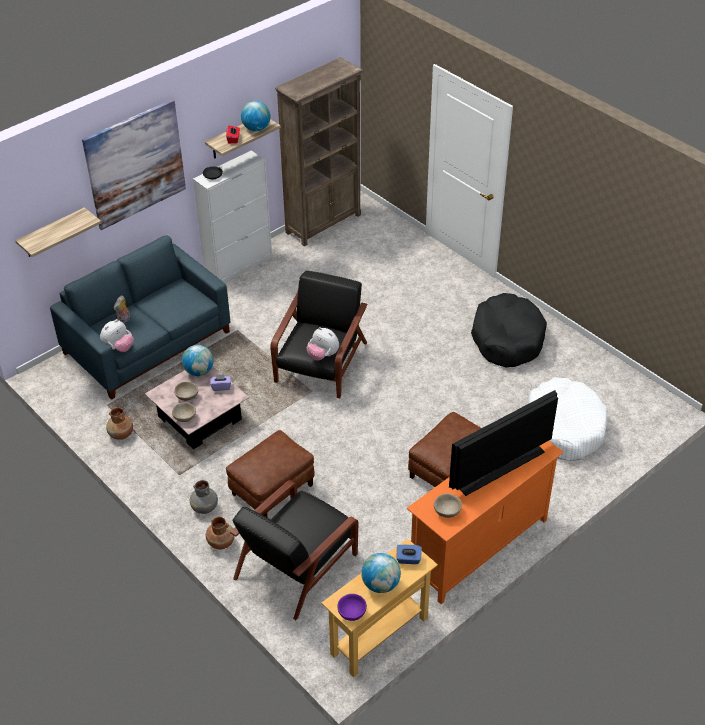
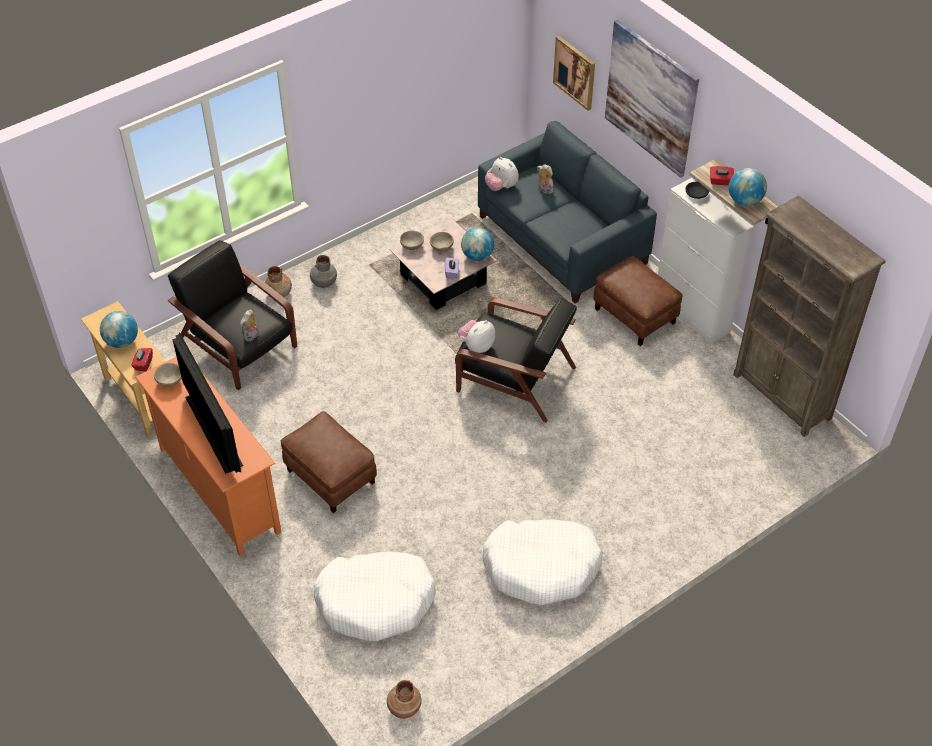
camera: 95 degrees right, 5 degrees up
shelf [15,207,101,257] -> picture [553,36,595,111]
brown vase [106,407,133,440] -> brown vase moved to [387,680,421,719]
brown ottoman [226,430,314,517] -> brown ottoman moved to [593,255,682,346]
purple bowl [337,594,367,621] -> none
blue tissue box [396,544,422,564] -> red tissue box [131,348,153,372]
black dog bed [471,293,547,367] -> white dog bed [482,519,603,605]
none -> plush toy [240,310,259,341]

